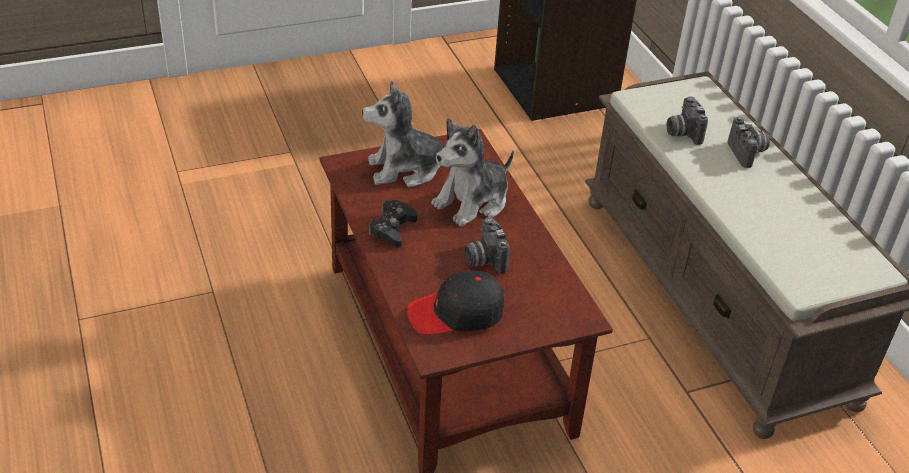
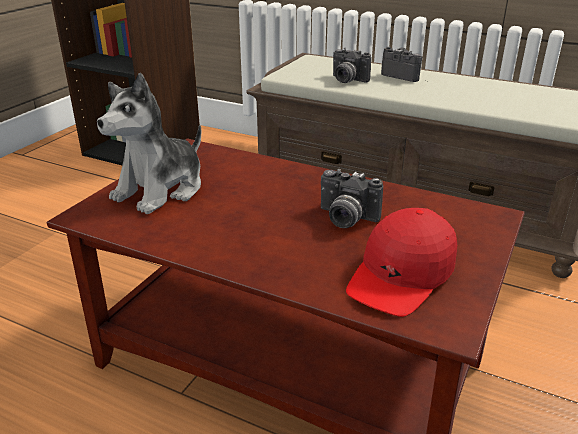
camera: 40 degrees left, 10 degrees down
black game controller [369,200,417,248] -> none
black cap [407,270,504,335] -> red cap [346,208,457,317]
plush toy [431,118,514,226] -> none

